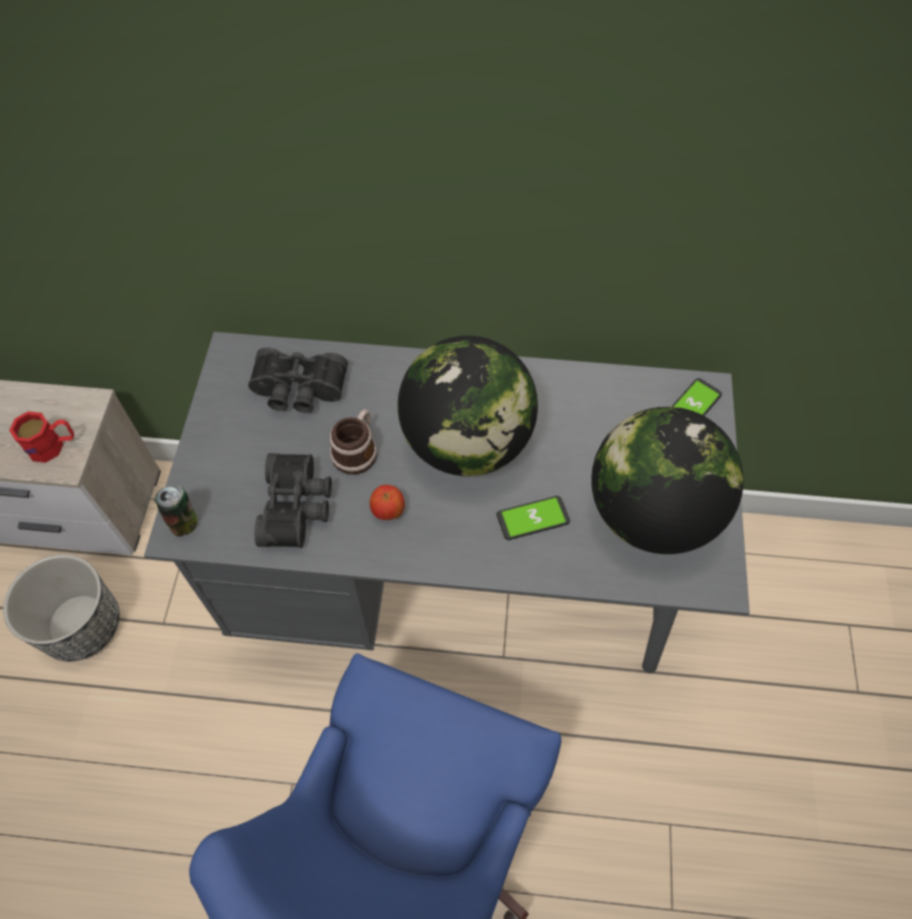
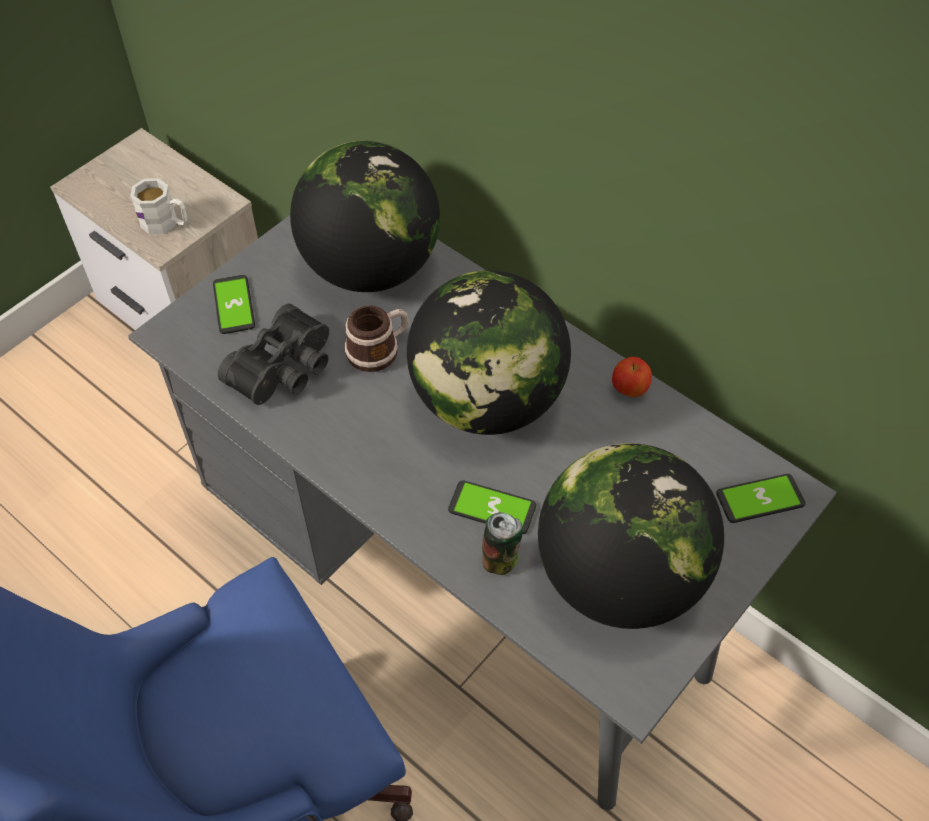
camera: 35 degrees right, 5 degrees down
planter [3,555,120,661] -> none
red mug [9,411,74,463] -> white mug [130,178,187,234]
can [155,486,197,536] -> can moved to [482,512,523,575]
black binoculars [248,347,348,413] -> globe [290,141,440,292]
apple [370,485,405,520] -> apple moved to [612,357,652,397]
none -> phone [213,275,255,334]

